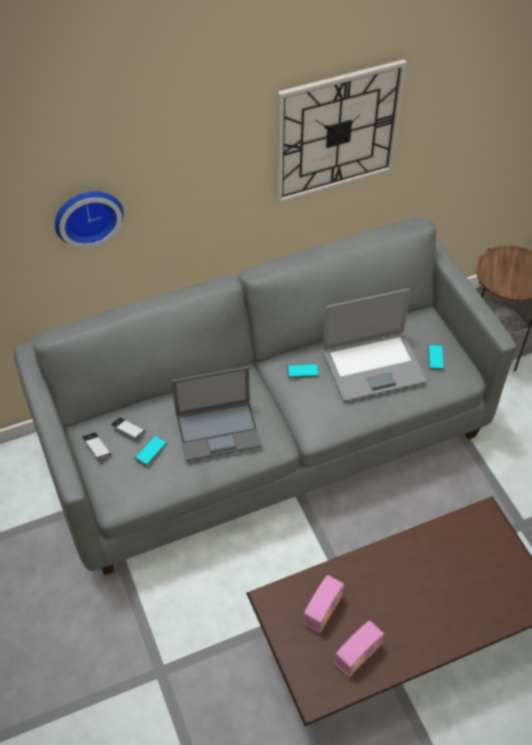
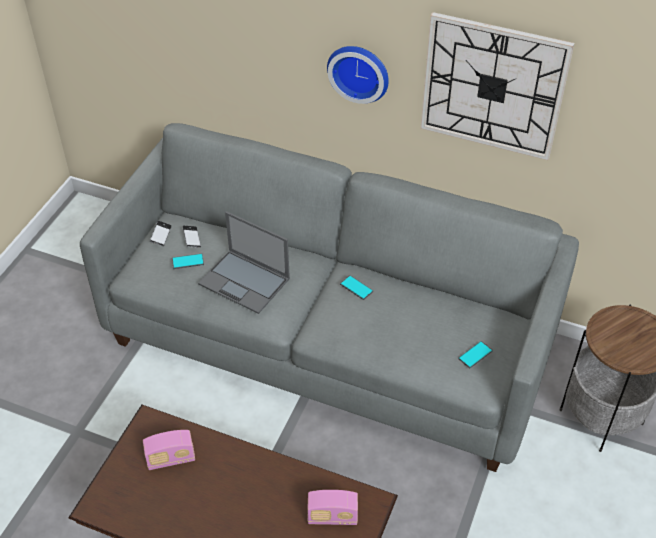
camera: 45 degrees right, 5 degrees down
wall clock [55,191,124,248] -> wall clock moved to [327,46,389,104]
laptop [323,289,426,401] -> none
radio [334,620,384,678] -> radio moved to [307,490,358,525]

